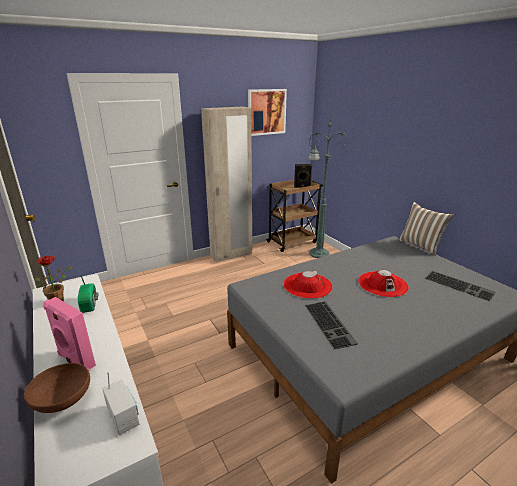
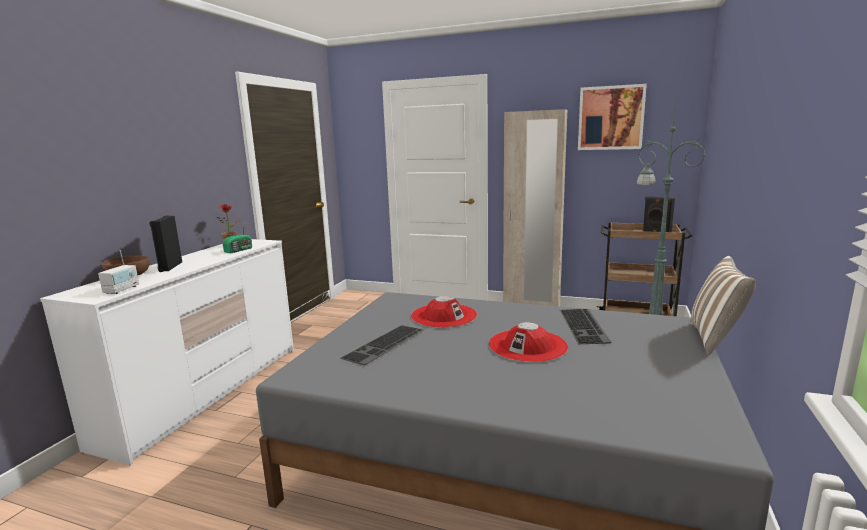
camera: 50 degrees right, 10 degrees down
pink speaker [43,297,96,371] -> black speaker [149,215,182,272]
keyboard [424,271,496,302] -> keyboard moved to [560,309,612,344]

